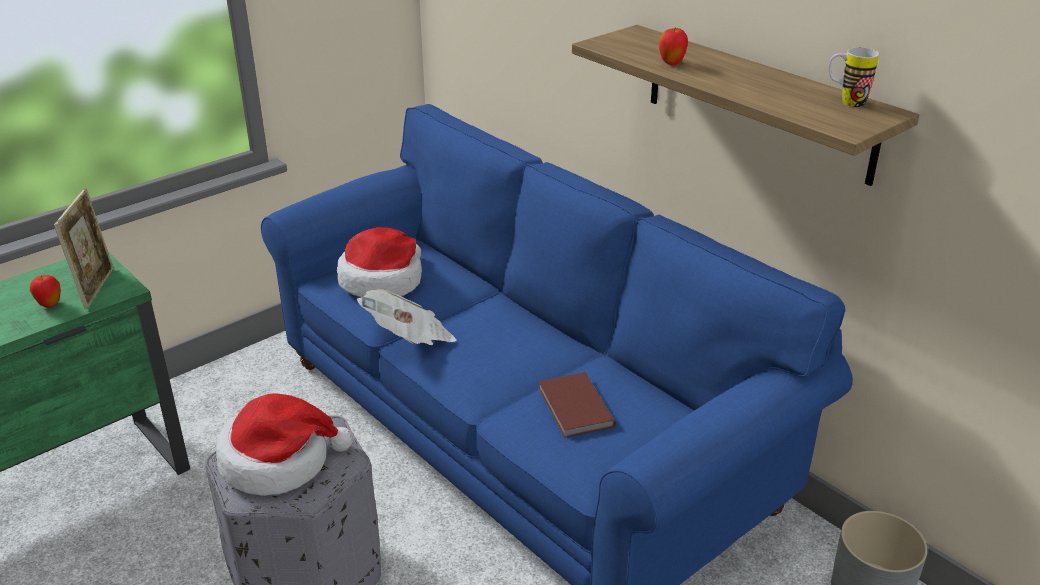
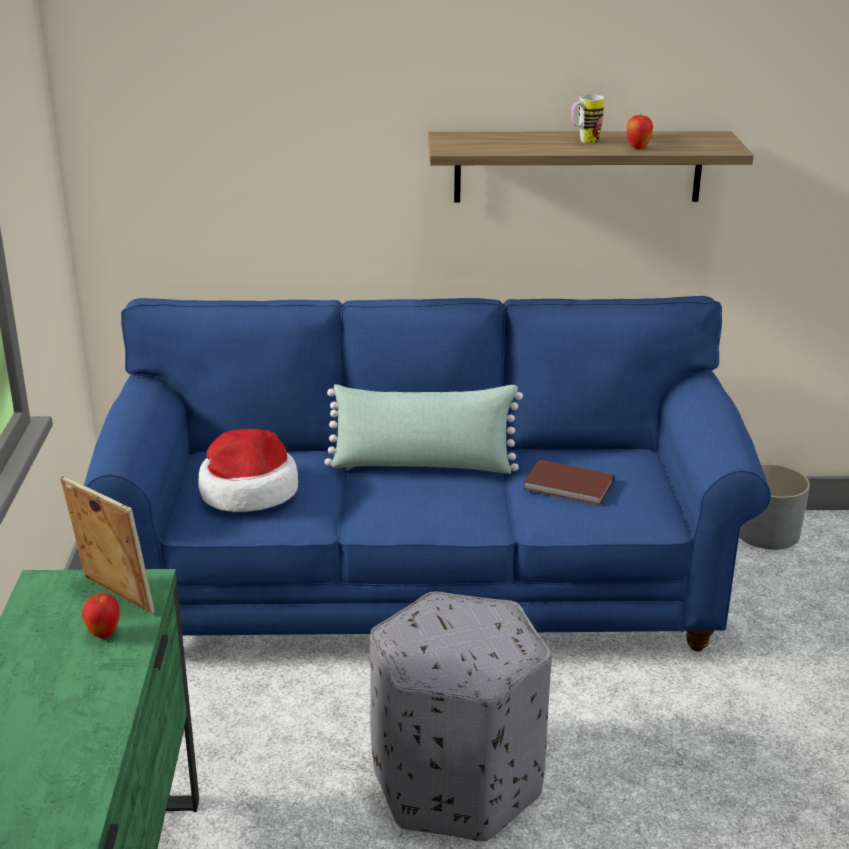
camera: 50 degrees left, 5 degrees down
hat [216,393,353,496] -> none
newspaper [357,289,457,345] -> none
apple [659,27,688,65] -> apple moved to [627,115,653,149]
mug [828,47,879,107] -> mug moved to [571,94,605,143]
none -> green pillow [325,384,523,474]

